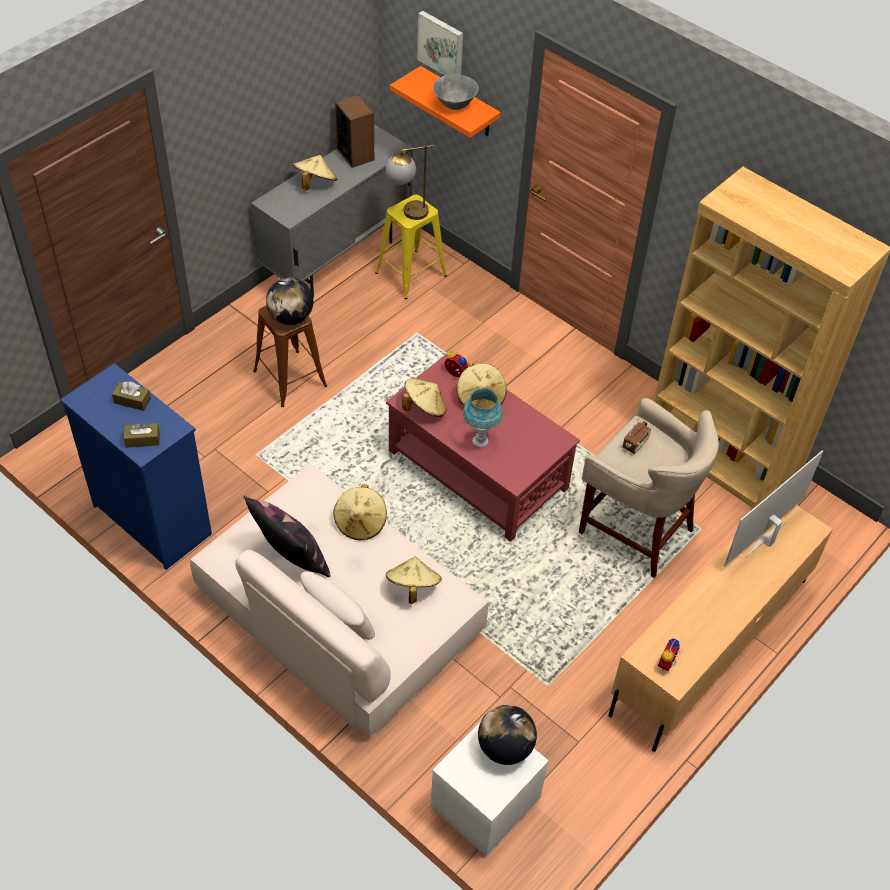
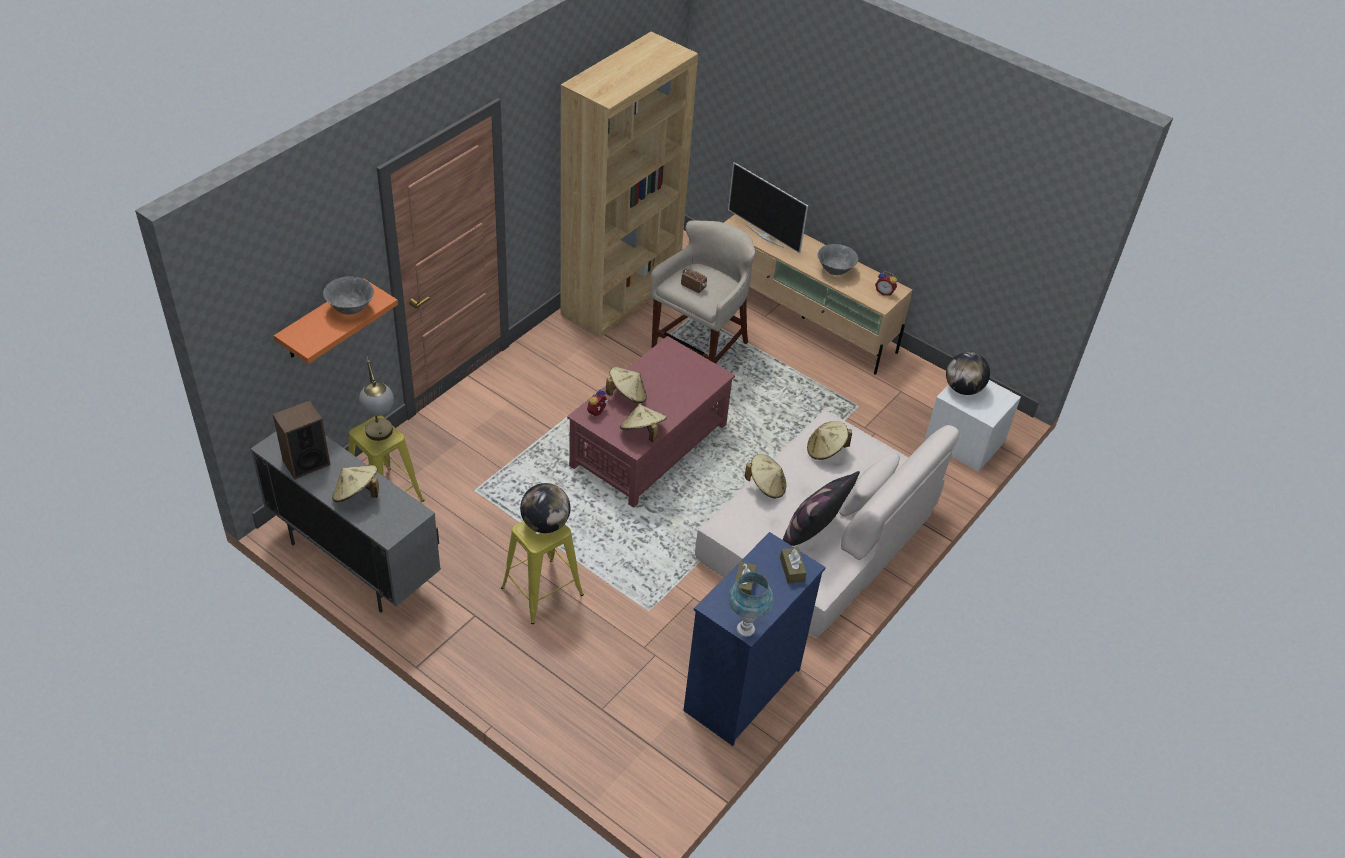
camera: 95 degrees left, 5 degrees down
brown stool [253,306,327,407] -> yellow stool [501,521,584,624]
picture [417,11,463,75] -> none
blue table lamp [463,388,503,447] -> blue table lamp moved to [728,571,774,636]
none -> grey bowl [817,244,858,275]

